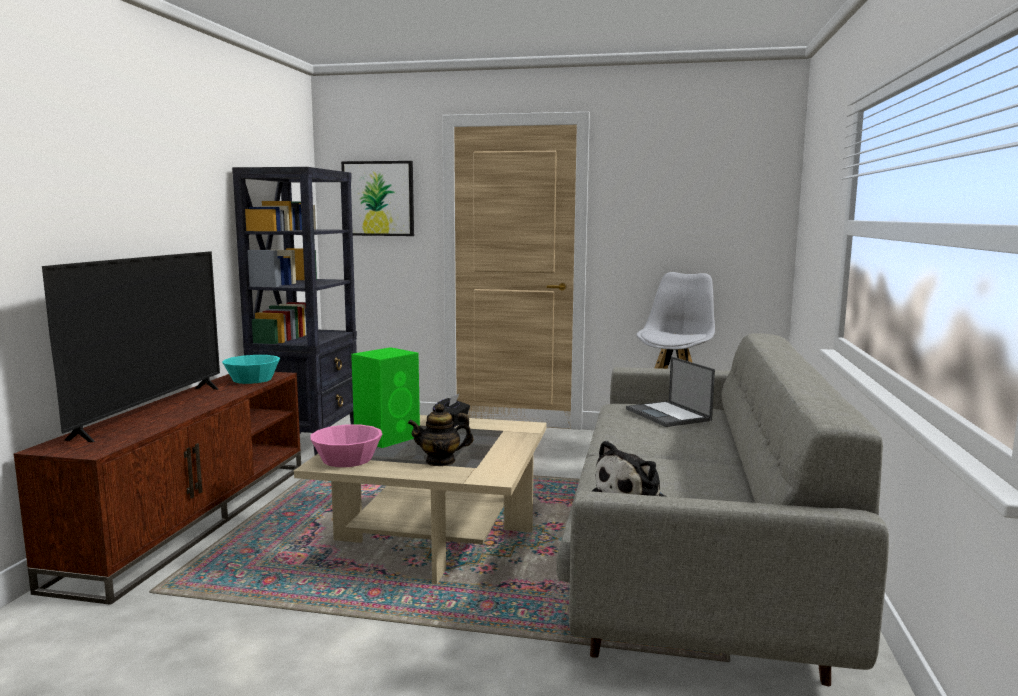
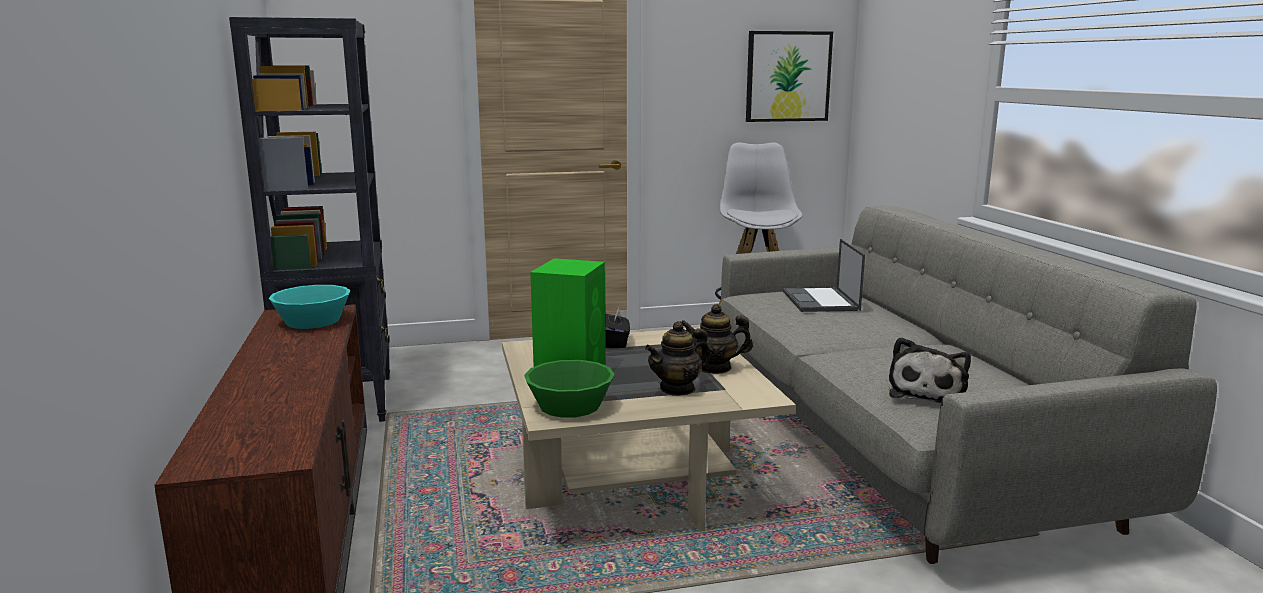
camera: 25 degrees left, 5 degrees up
television [42,251,220,442] -> none
pink bowl [310,424,382,467] -> green bowl [524,360,615,418]
picture [341,161,414,236] -> picture moved to [746,31,833,122]
laptop [626,356,715,427] -> laptop turned 45 degrees clockwise [783,239,865,312]
none -> teapot [681,304,753,374]

